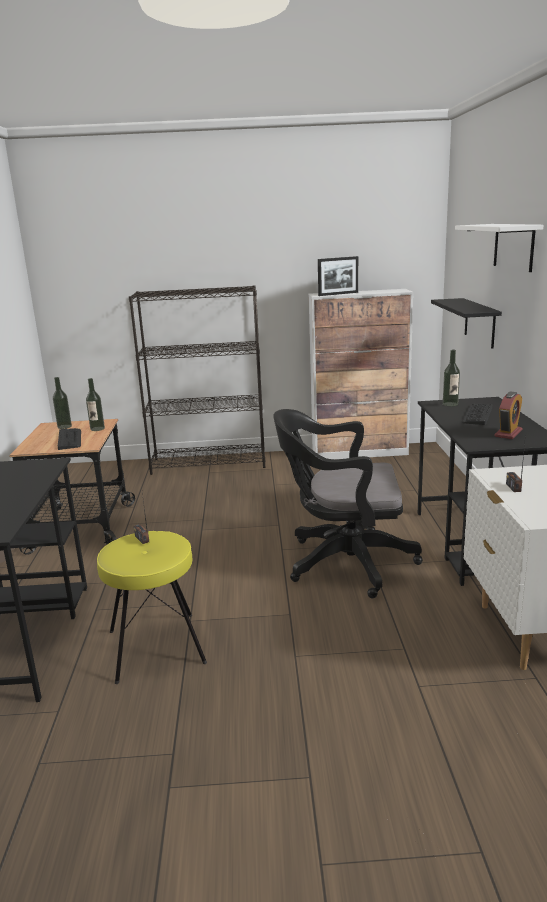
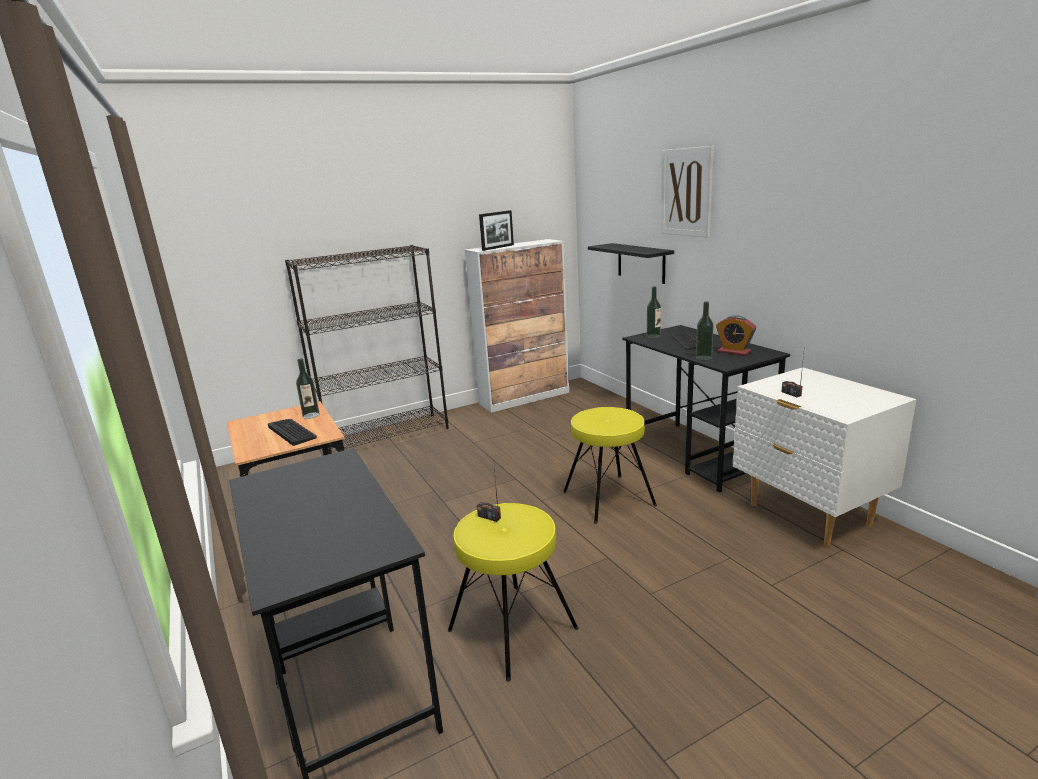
camera: 25 degrees left, 0 degrees up
bottle [53,377,72,429] -> bottle moved to [696,301,714,360]
black office chair [274,409,423,598] -> yellow stool [563,407,657,524]
white shelf [455,224,543,272] -> picture [661,146,714,238]
alarm clock [495,392,523,439] -> alarm clock turned 120 degrees clockwise [716,315,756,356]

